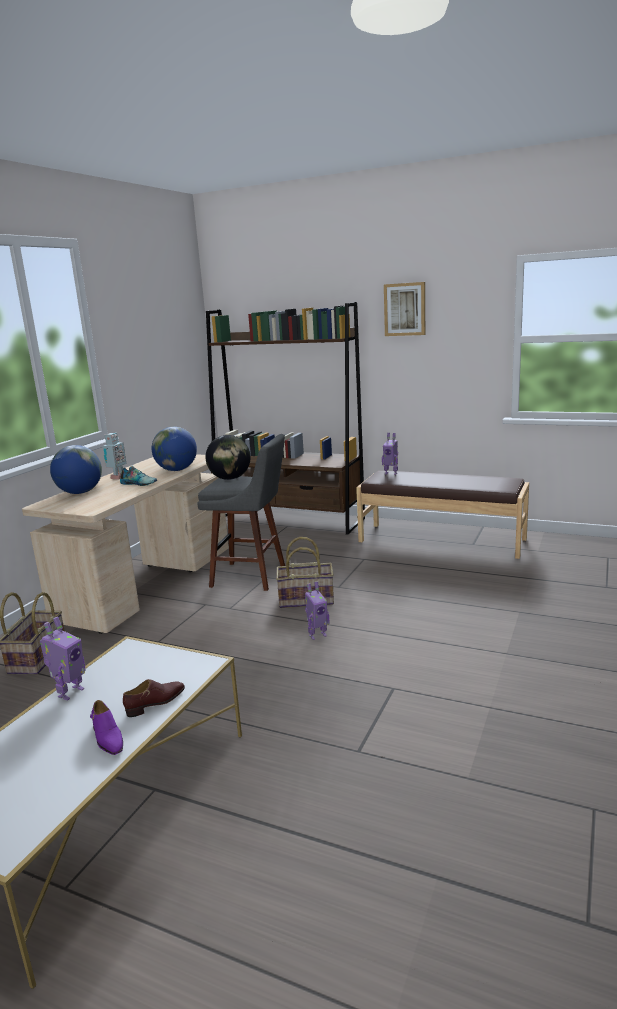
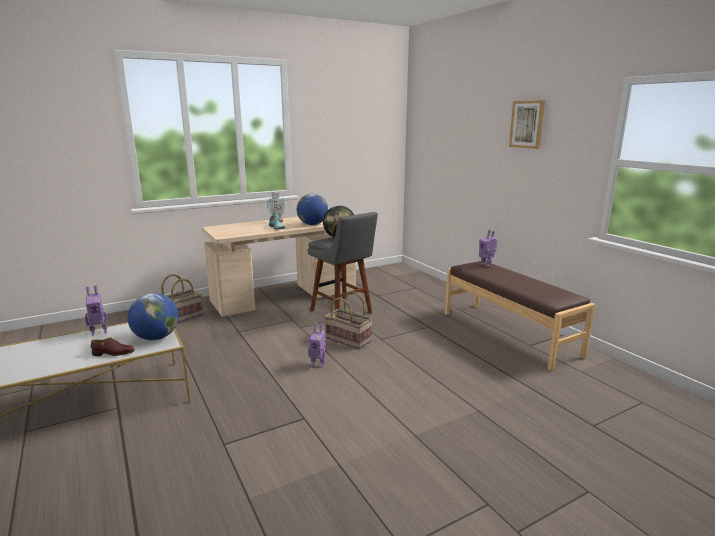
camera: 35 degrees right, 0 degrees up
globe [50,445,102,494] -> globe moved to [127,293,179,340]
purple shoe [90,700,123,755] -> none
brown bookcase [206,302,365,535] -> none

